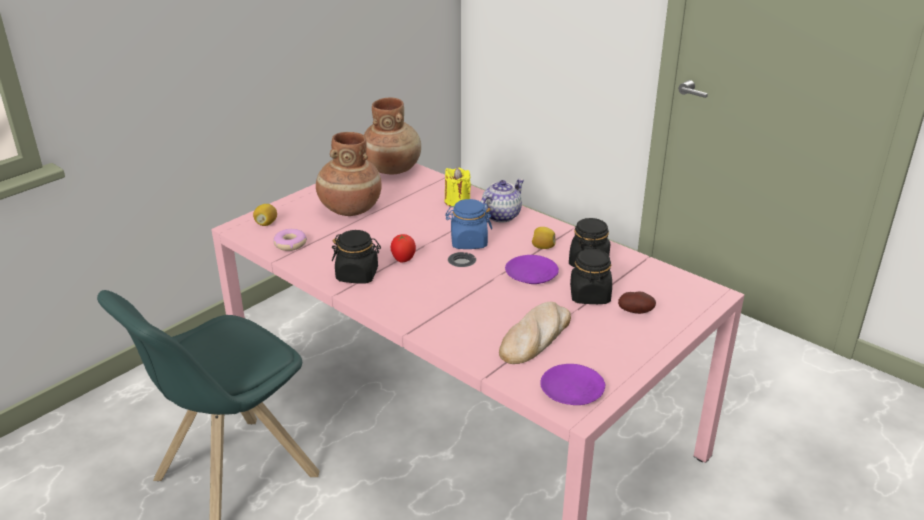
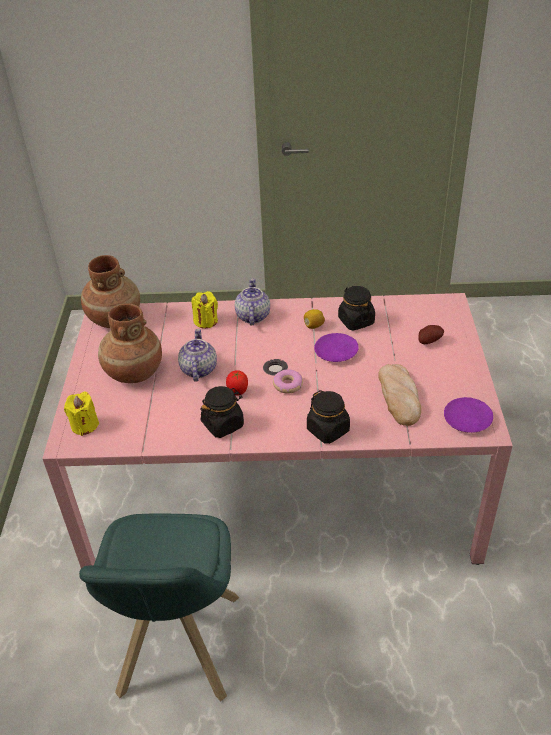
camera: 40 degrees left, 10 degrees up
lemon [253,204,277,226] -> yellow candle [64,392,99,436]
donut [273,229,307,251] -> donut moved to [273,369,303,394]
blue jar [445,199,492,249] -> none
black jar [570,247,612,304] -> black jar moved to [307,390,350,444]
none -> teapot [178,329,217,382]

